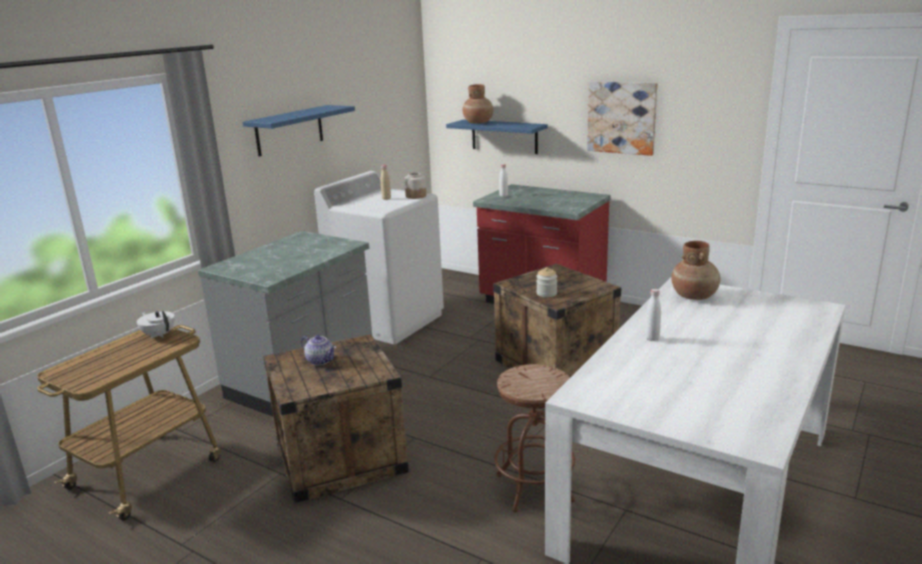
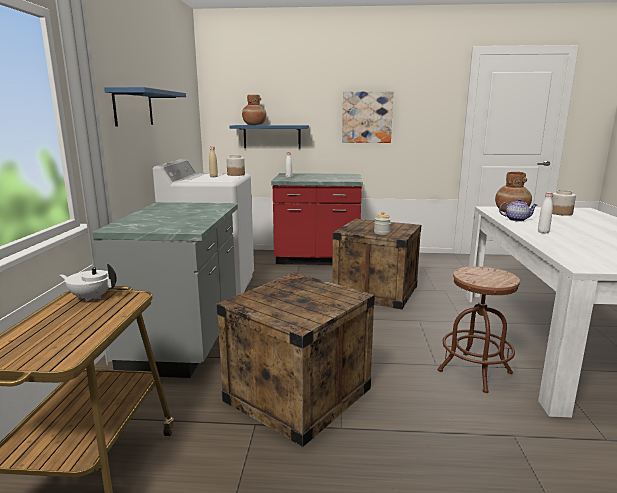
camera: 30 degrees left, 5 degrees down
teapot [301,335,336,365] -> teapot moved to [499,199,537,222]
none -> jar [552,190,576,216]

